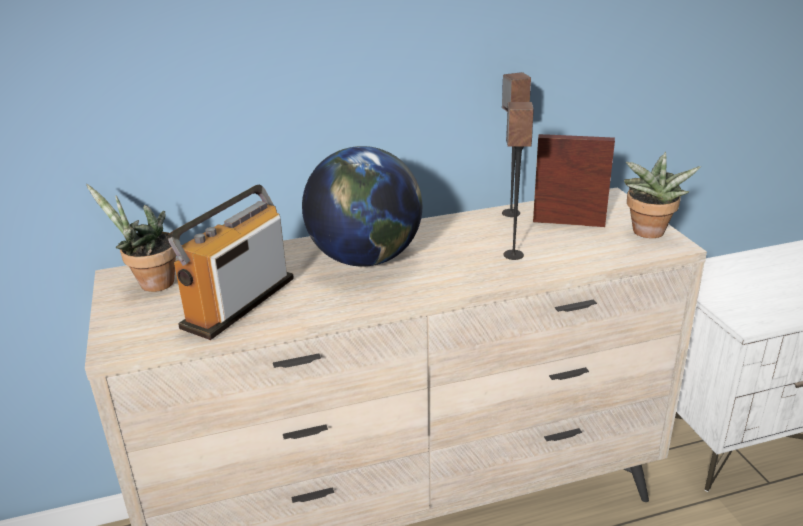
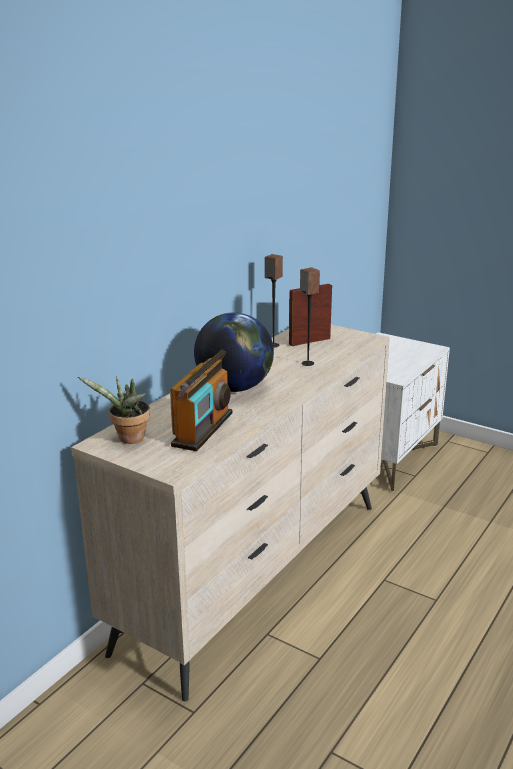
camera: 40 degrees left, 5 degrees down
radio [168,185,294,340] -> radio turned 150 degrees counterclockwise [170,350,232,451]
potted plant [624,152,701,238] -> none

